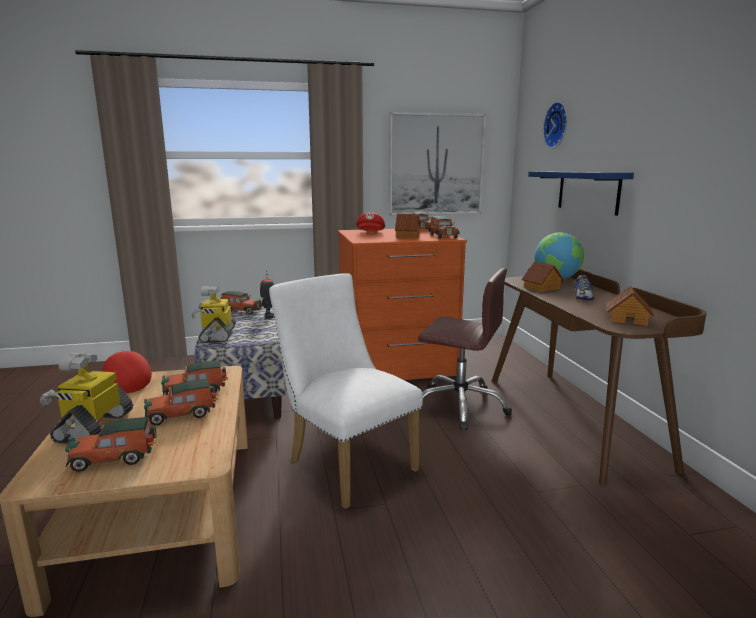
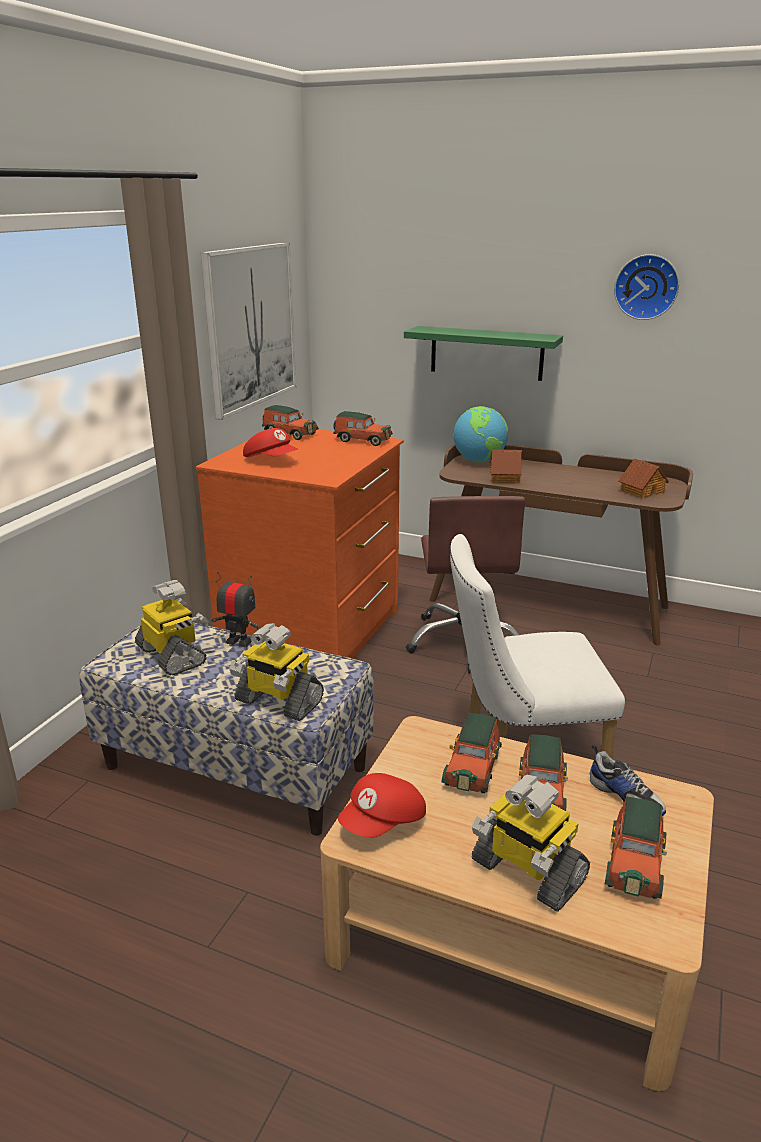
camera: 55 degrees left, 10 degrees up
red cap [102,350,152,393] -> red cap turned 45 degrees counterclockwise [338,773,426,838]
toy car [220,291,263,314] -> toy robot [135,580,209,675]
toy house [395,214,420,238] -> none
brown office chair [418,268,512,430] -> brown office chair turned 120 degrees clockwise [406,496,525,674]
blue shelf [528,171,634,216] -> green shelf [404,326,563,381]
wall clock [543,102,567,149] -> wall clock moved to [614,254,679,320]
shoe [575,272,594,300] -> shoe moved to [590,744,666,816]

